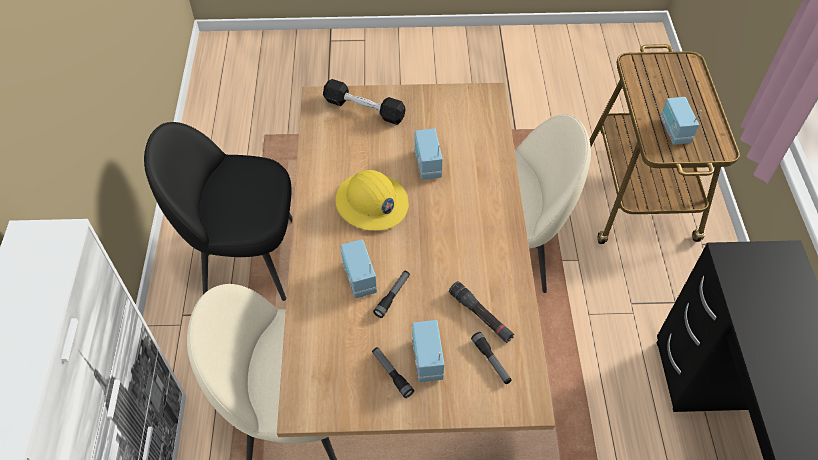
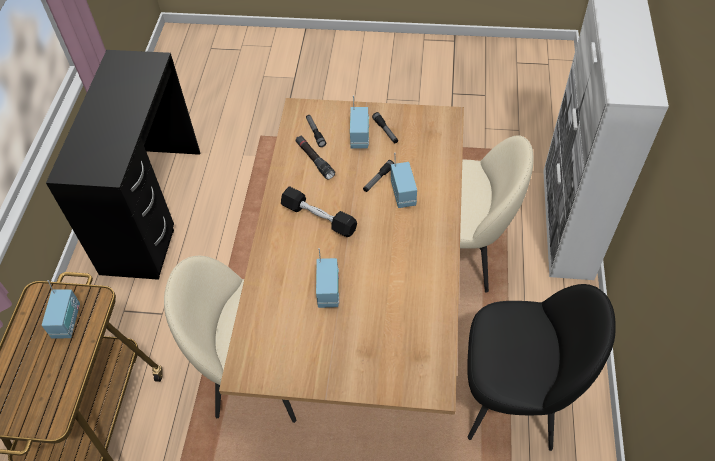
camera: 170 degrees left, 0 degrees up
black dumbbell [323,79,406,125] -> black dumbbell moved to [281,186,357,237]
yellow hard hat [335,170,409,231] -> none

